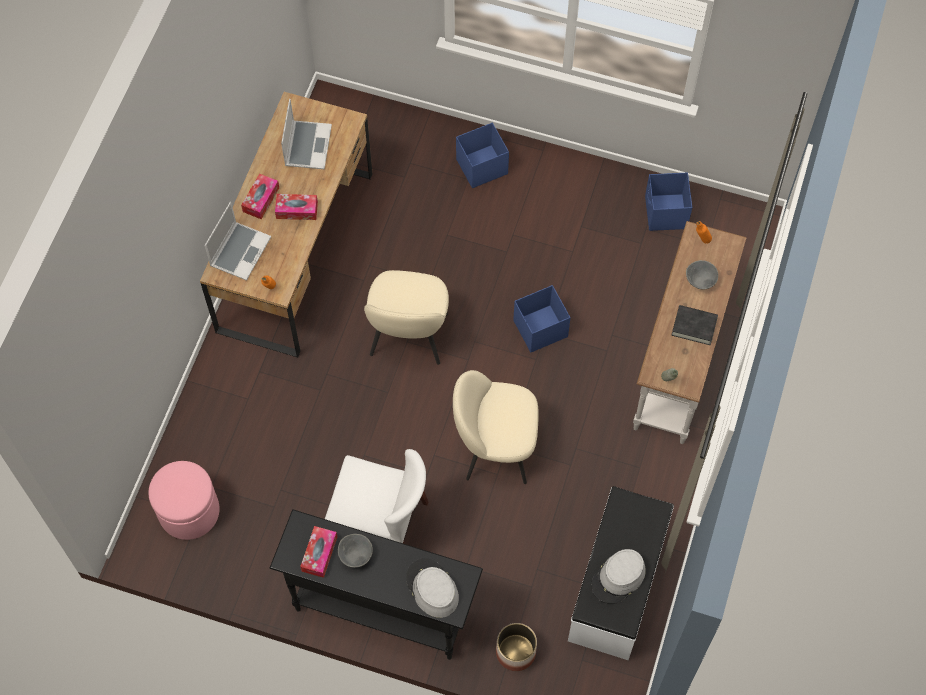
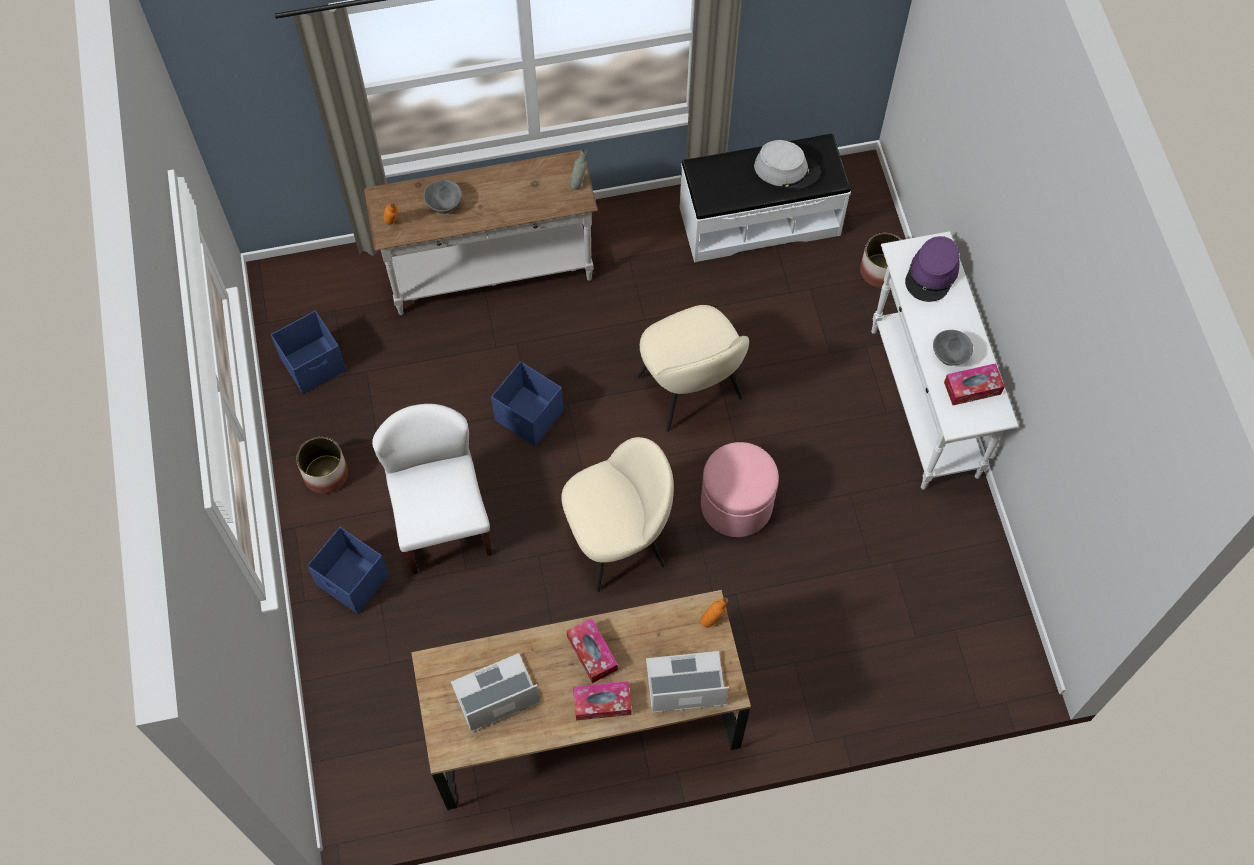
camera: 120 degrees left, 0 degrees up
pink ottoman [149,461,220,540] -> pink ottoman moved to [701,442,779,537]
black console table [270,509,483,660] -> white console table [871,231,1019,490]
white chair [325,449,428,544] -> white chair moved to [372,404,492,574]
grey hat [406,558,459,618] -> purple hat [905,236,959,302]
black book [671,305,718,345] -> none
none -> planter [296,437,348,494]

